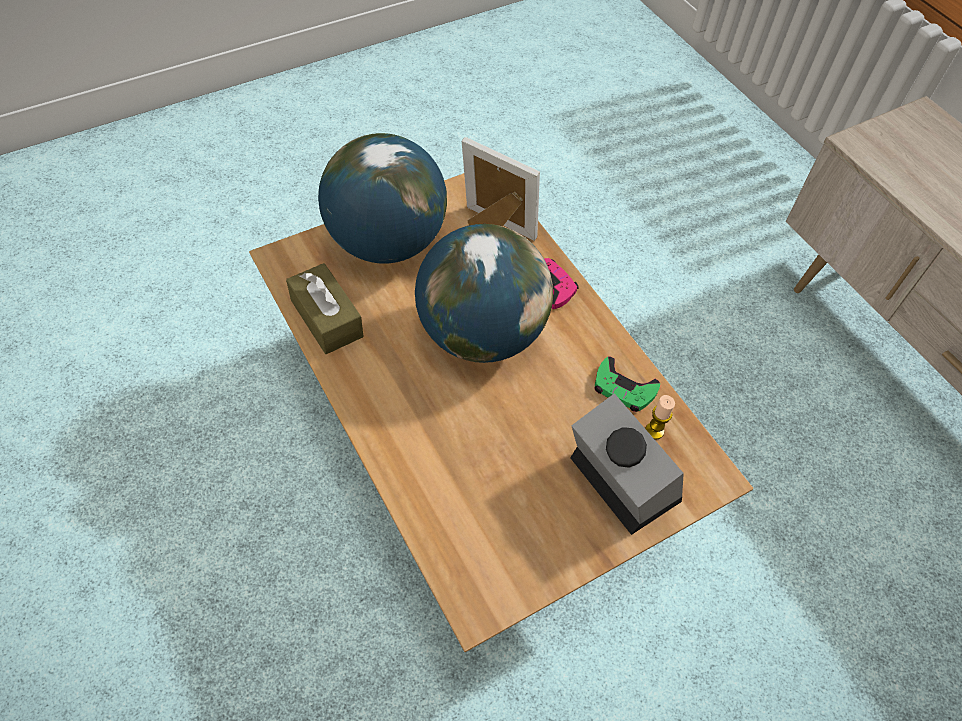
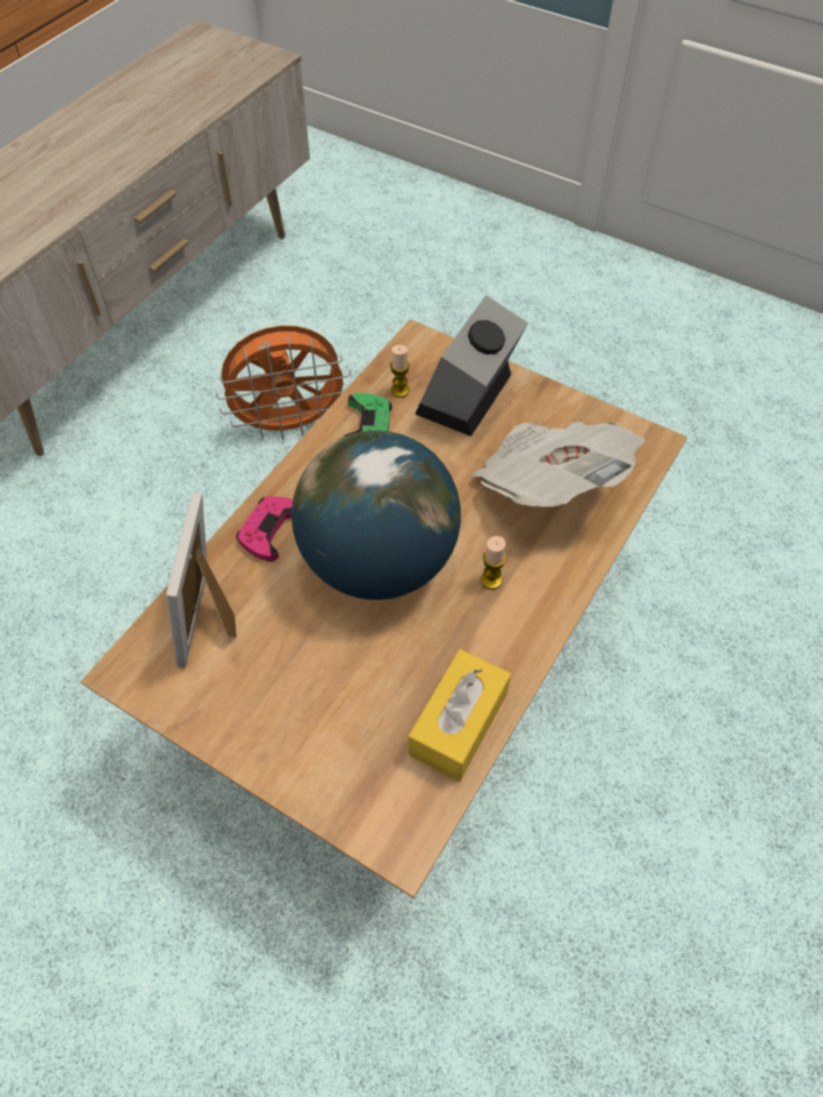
camera: 115 degrees left, 0 degrees up
brown tissue box [286,263,363,354] -> yellow tissue box [408,649,511,782]
globe [318,133,447,264] -> none
none -> orange fan [216,325,351,440]
none -> newspaper [472,422,645,507]
none -> candle [480,536,506,589]

